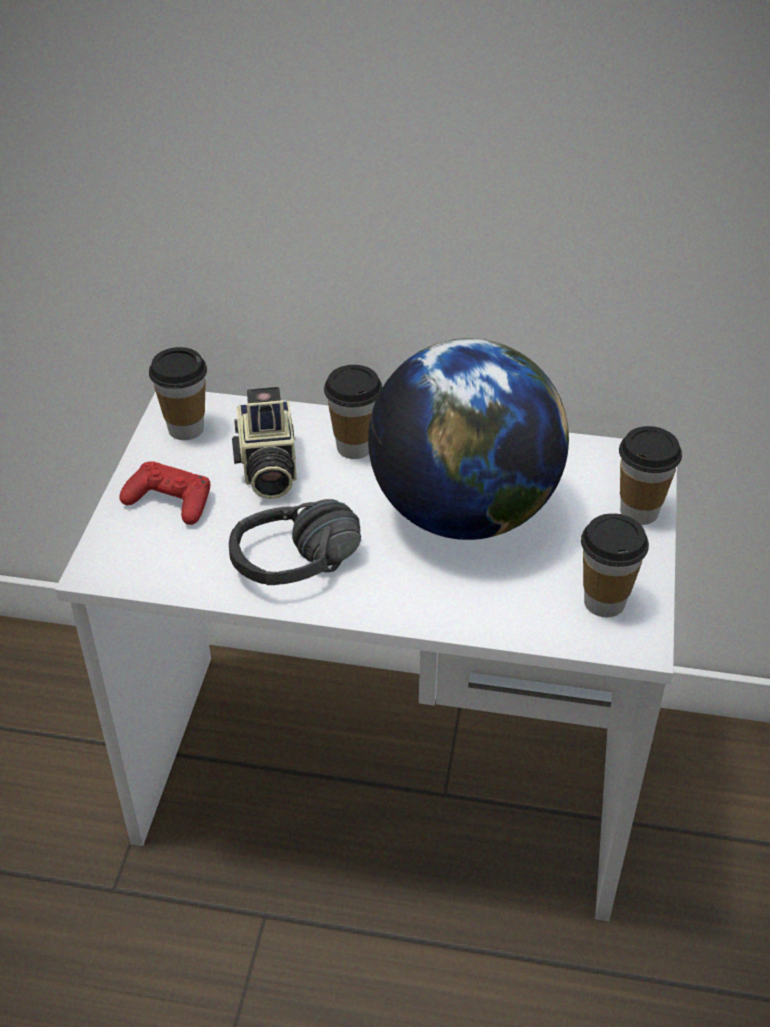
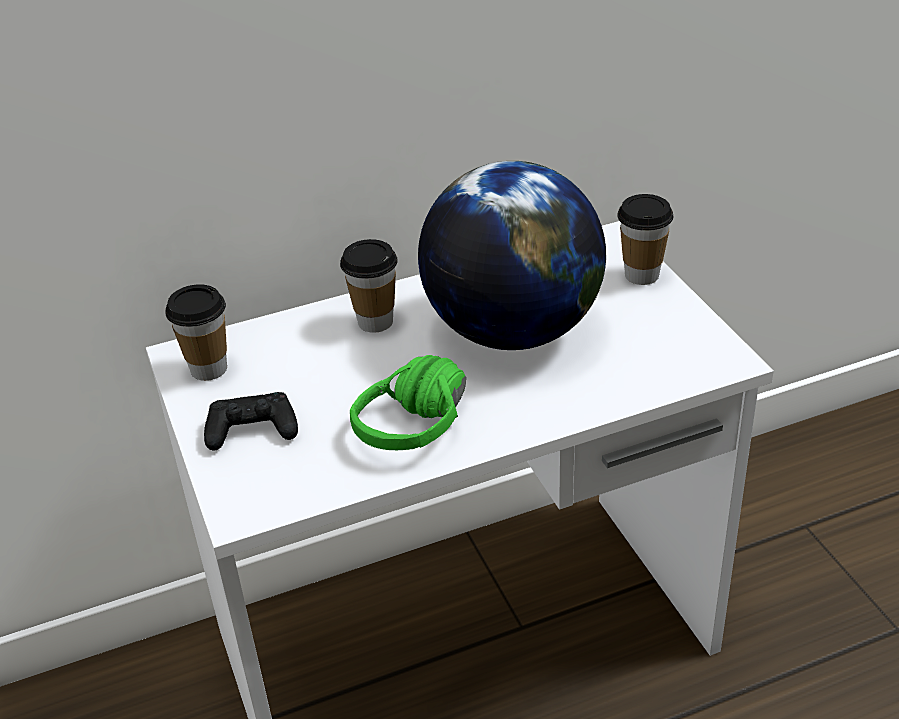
camera: 30 degrees left, 5 degrees down
red game controller [119,461,210,525] -> black game controller [204,392,298,450]
black headphones [229,499,361,585] -> green headphones [350,355,466,450]
camera [232,387,297,499] -> none
cup [581,513,649,617] -> none

